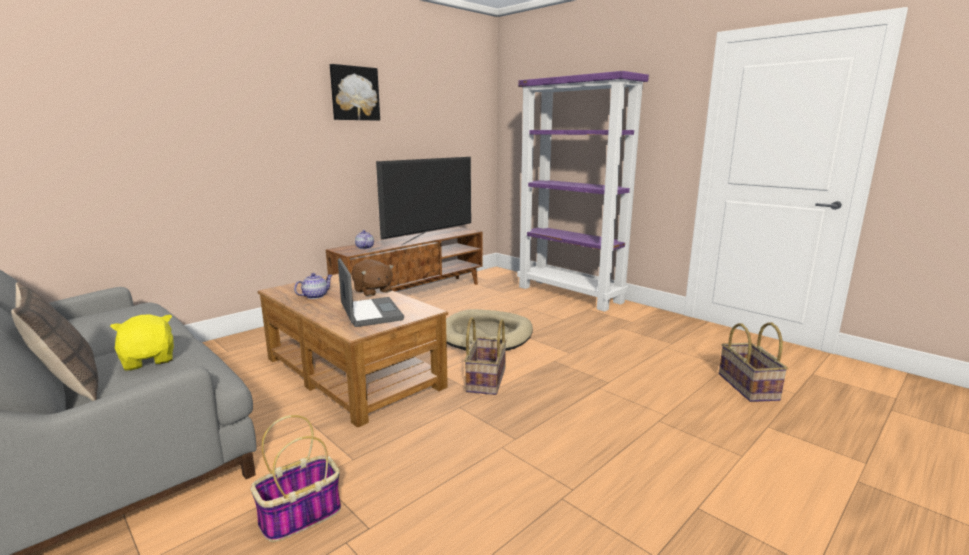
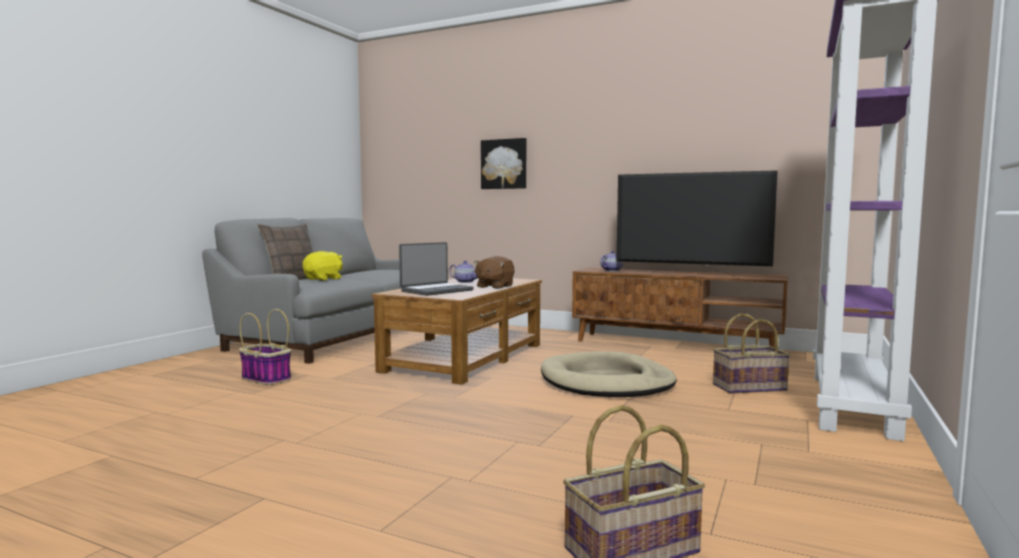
camera: 70 degrees right, 10 degrees down
picture [330,64,380,121] -> picture moved to [481,138,526,189]
basket [464,317,507,395] -> basket moved to [713,313,791,394]

